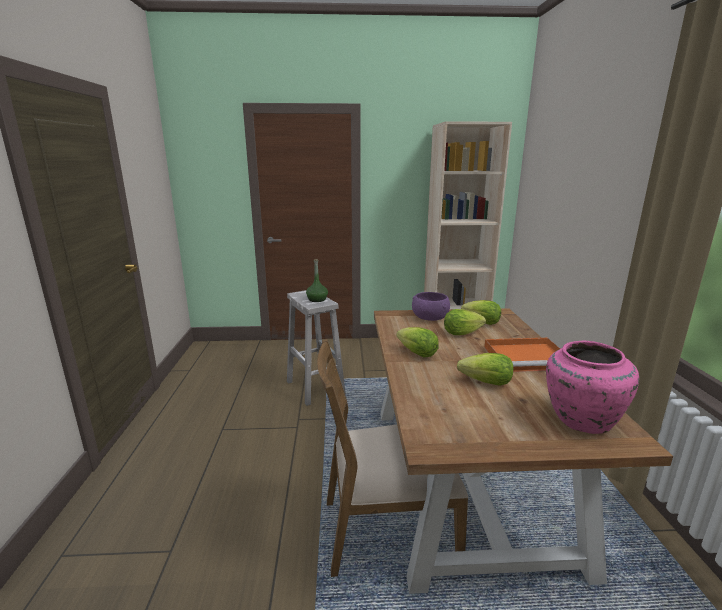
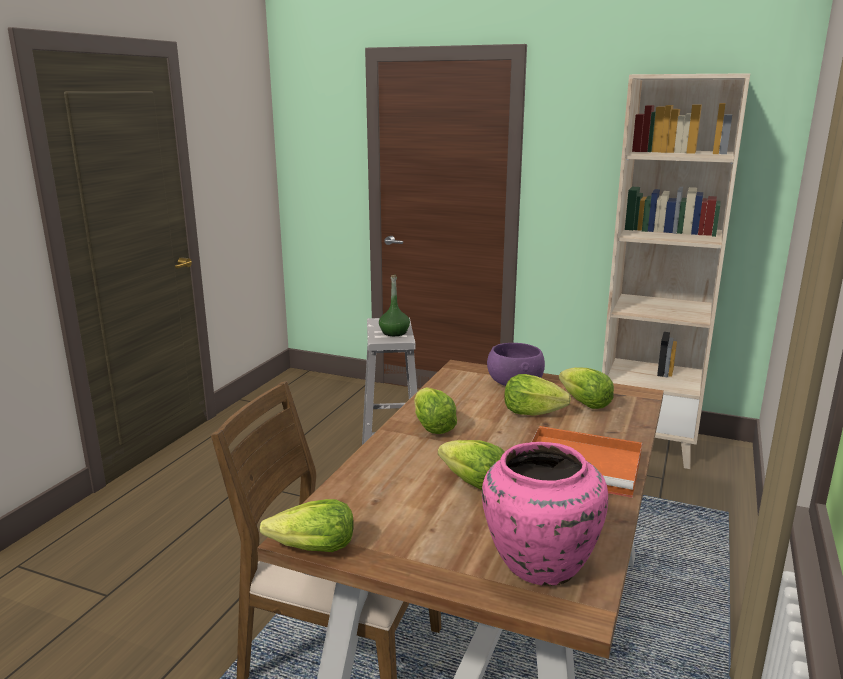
camera: 25 degrees right, 0 degrees up
none -> lettuce [260,499,354,552]

